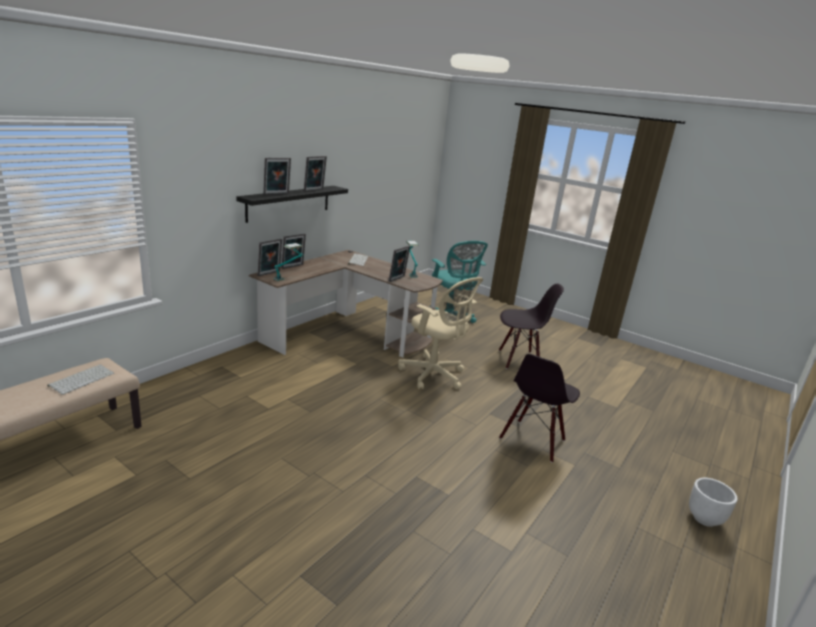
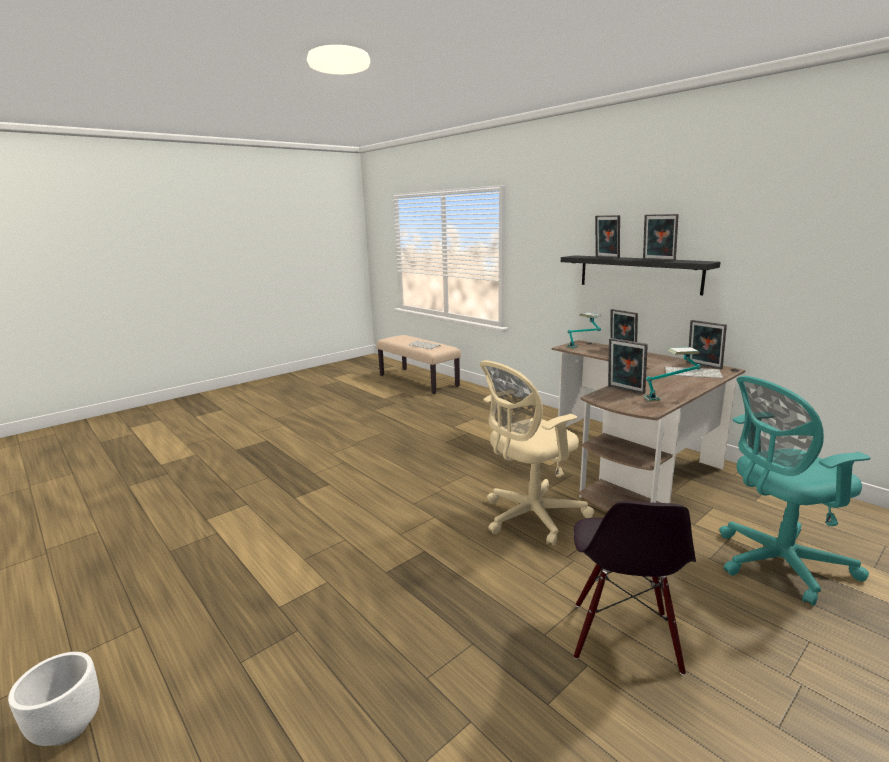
camera: 105 degrees right, 5 degrees down
picture frame [258,239,282,276] -> picture frame moved to [688,320,727,369]
black chair [499,354,580,463] -> none

